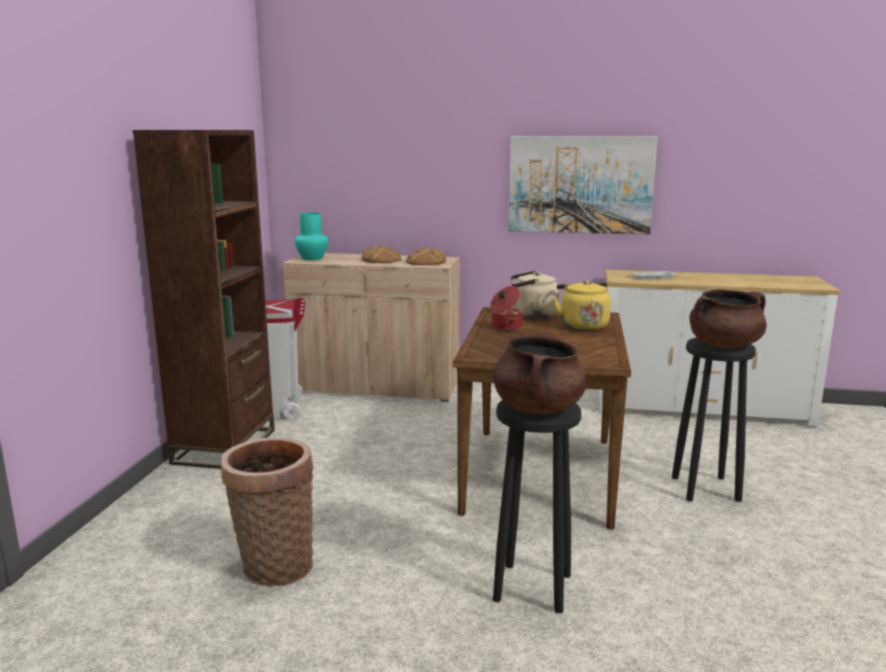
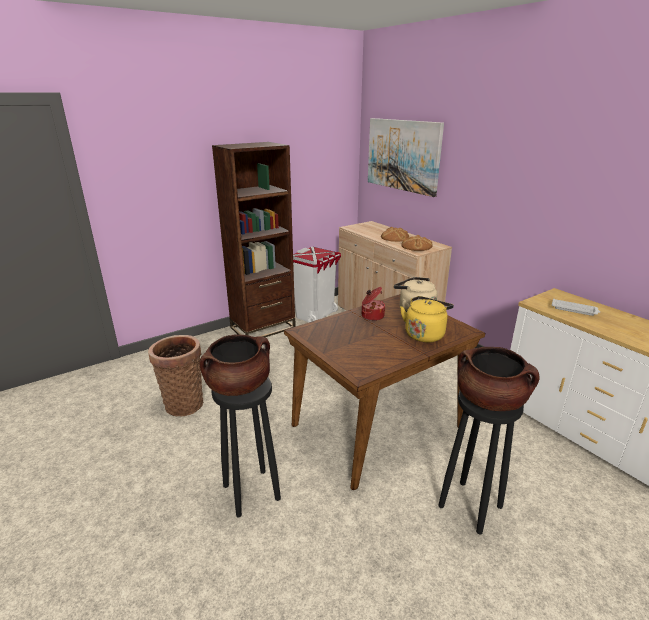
camera: 45 degrees right, 10 degrees up
turquoise vase [294,213,329,260] -> none
picture [508,136,658,235] -> picture moved to [368,118,444,197]

